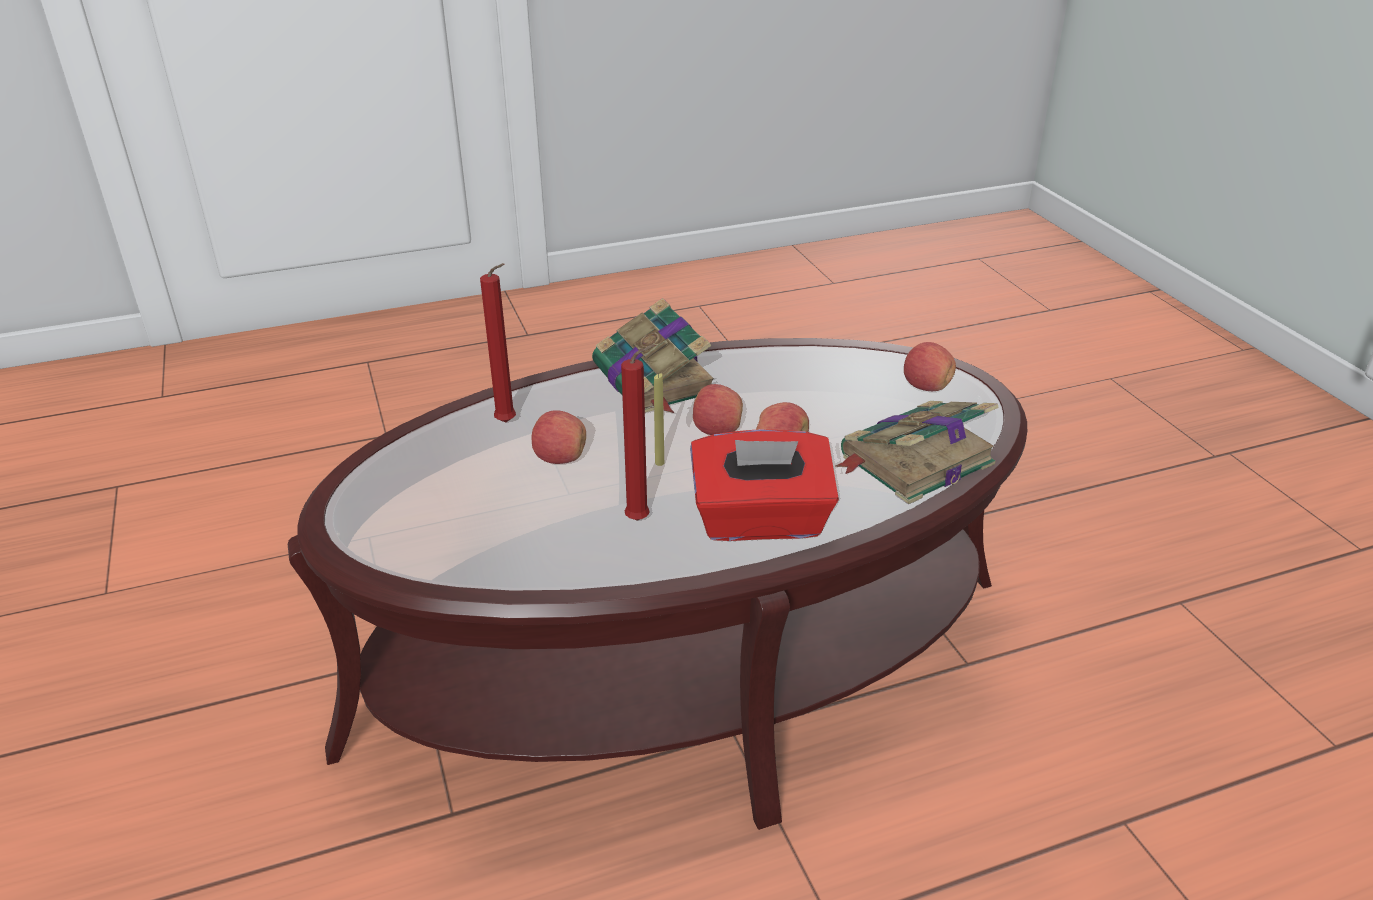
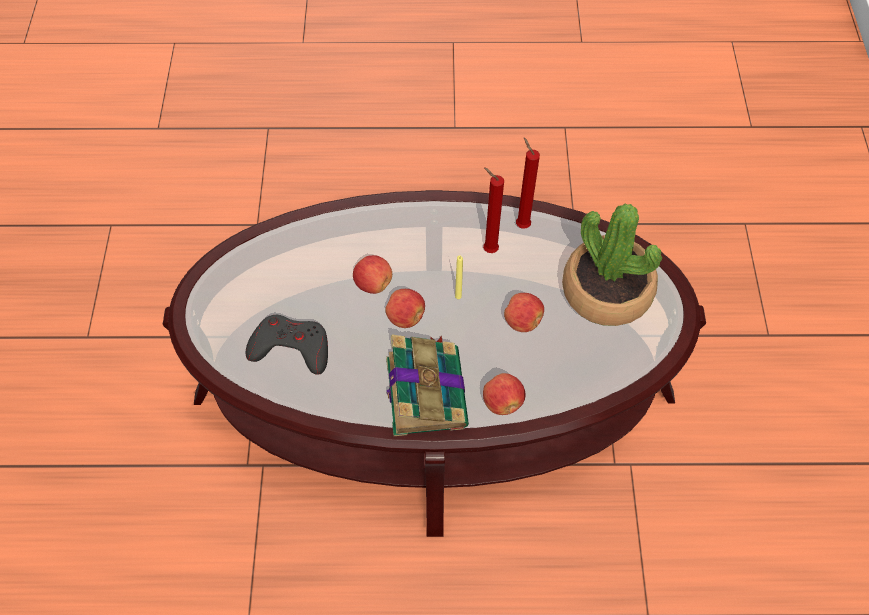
camera: 160 degrees left, 25 degrees up
red candle [480,263,516,422] -> red candle moved to [516,137,540,229]
red tissue box [690,429,839,541] -> none
book [835,401,999,504] -> none
apple [904,342,956,391] -> apple moved to [483,373,525,415]
none -> grey game controller [246,315,328,375]
none -> potted plant [562,204,662,326]

